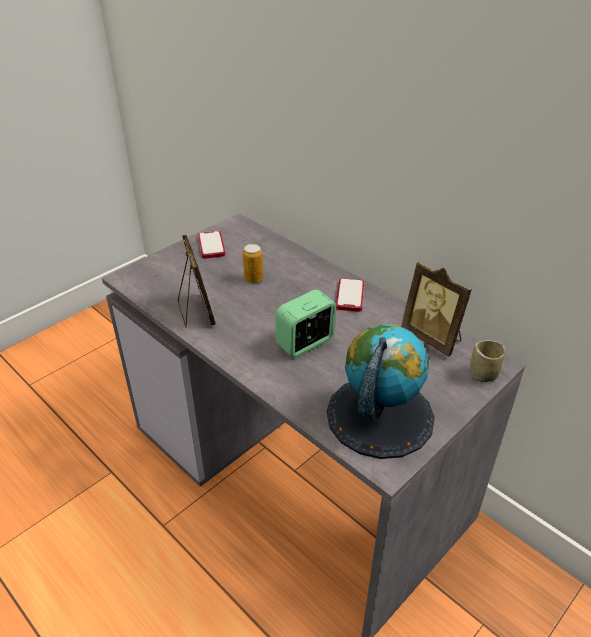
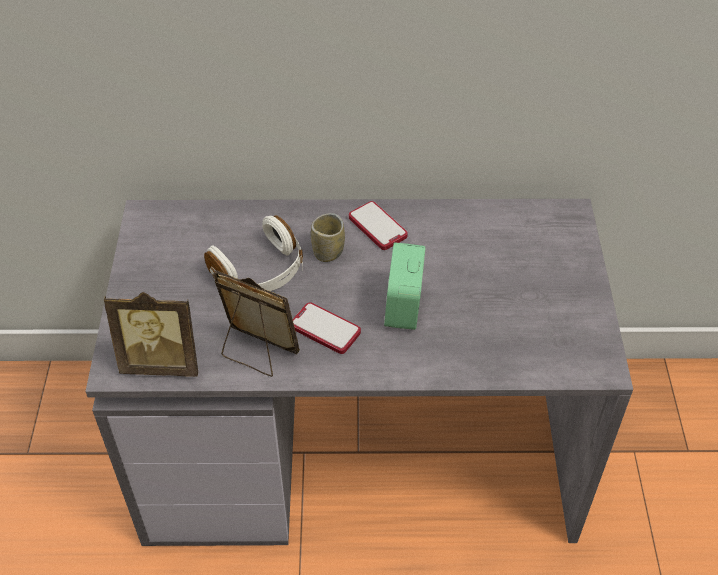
camera: 45 degrees left, 10 degrees up
phone [198,231,225,259] -> phone moved to [293,302,361,354]
can [242,244,263,283] -> white headphones [204,215,303,291]
globe [327,324,435,459] -> none
picture frame [401,262,472,357] -> picture frame moved to [104,292,198,377]
cup [470,340,506,382] -> cup moved to [311,213,345,262]

